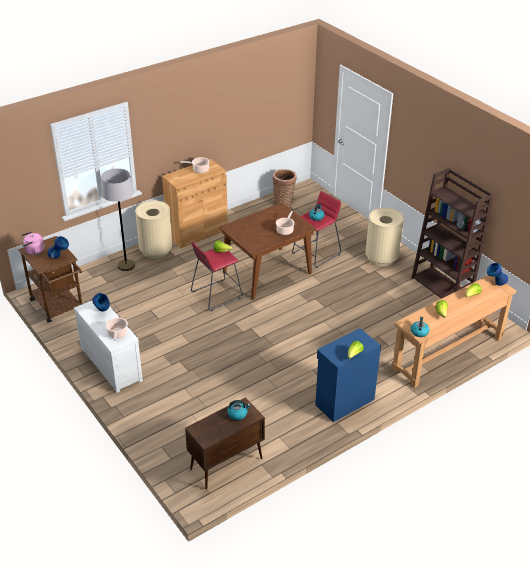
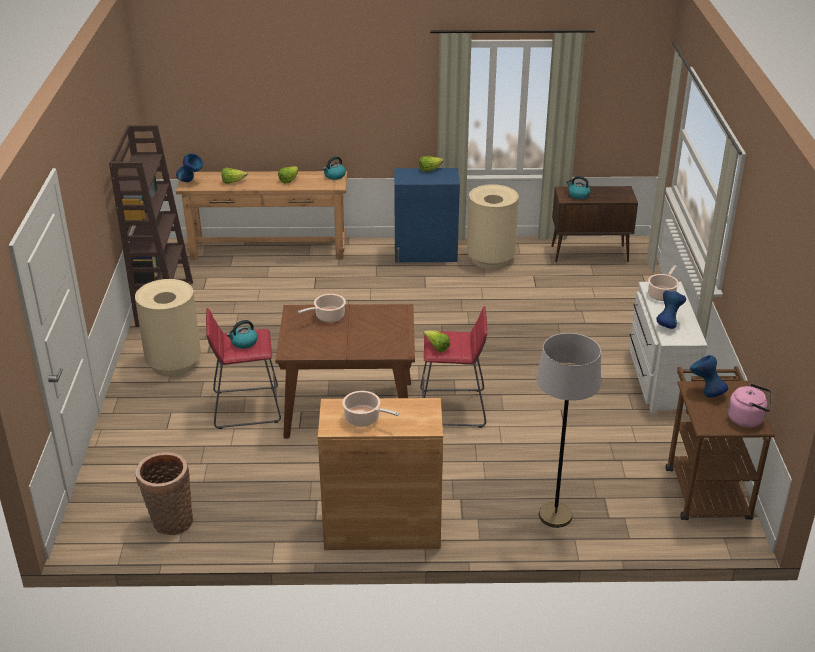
camera: 145 degrees left, 5 degrees down
beige trash can [135,200,173,259] -> beige trash can moved to [467,184,519,269]

